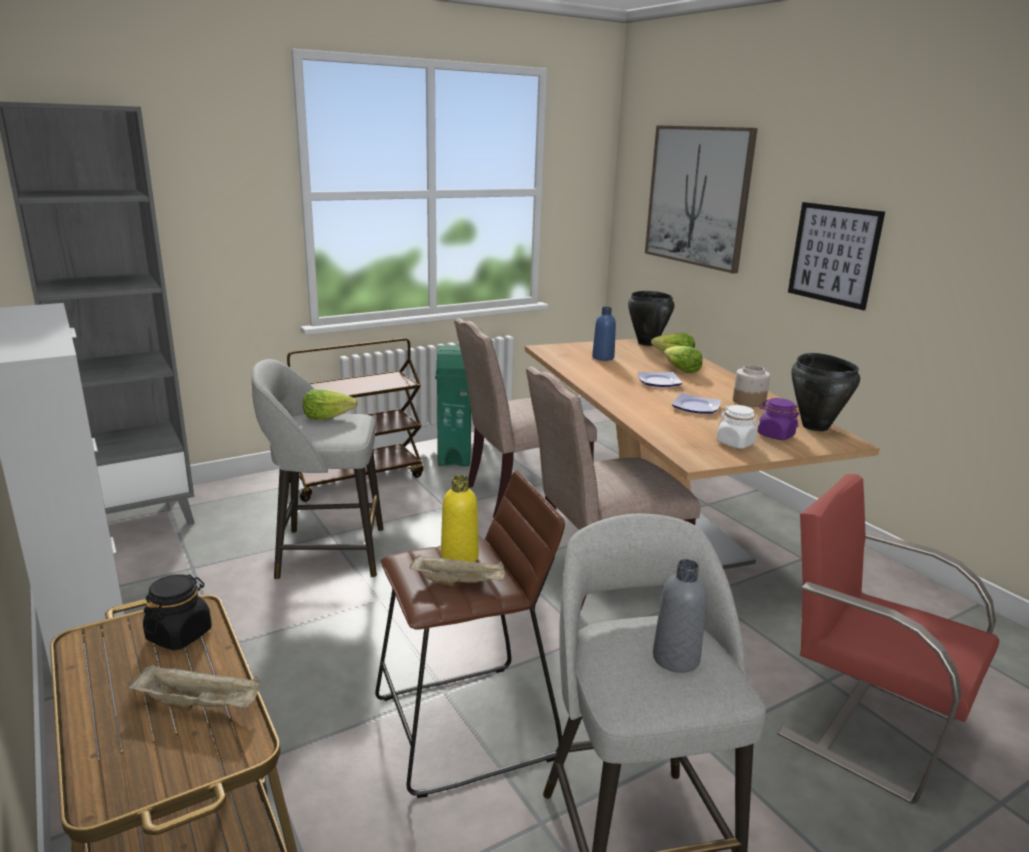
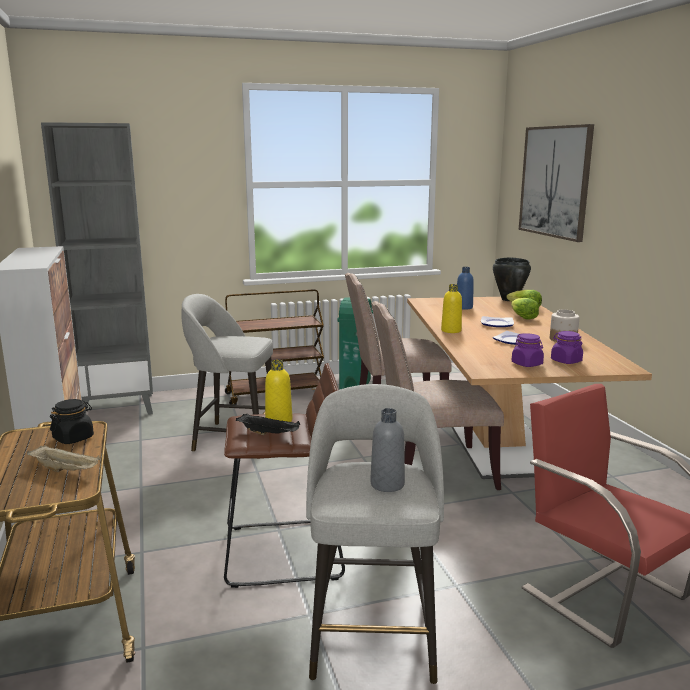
camera: 15 degrees right, 5 degrees down
lettuce [303,389,358,420] -> none
beige tray [410,554,505,586] -> black tray [236,413,300,435]
white jar [717,405,760,449] -> purple jar [512,333,544,367]
picture [788,202,885,310] -> none
black cooking pot [791,353,860,431] -> none
none -> yellow bottle [441,284,462,333]

